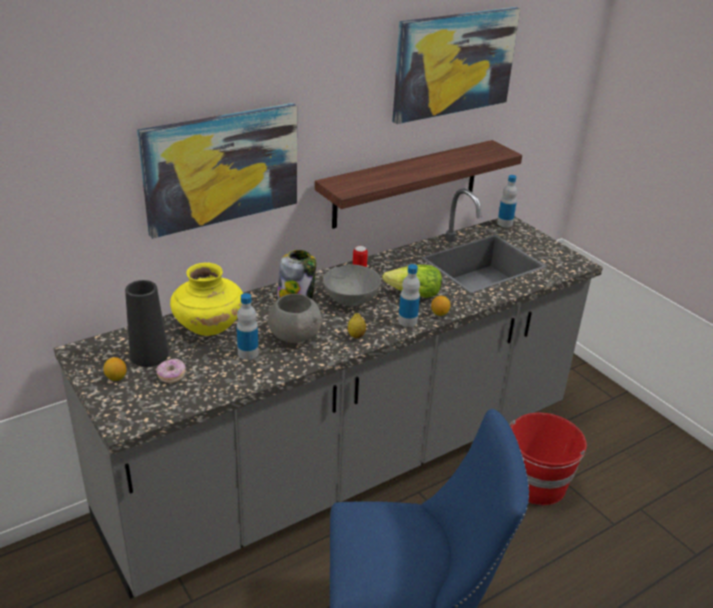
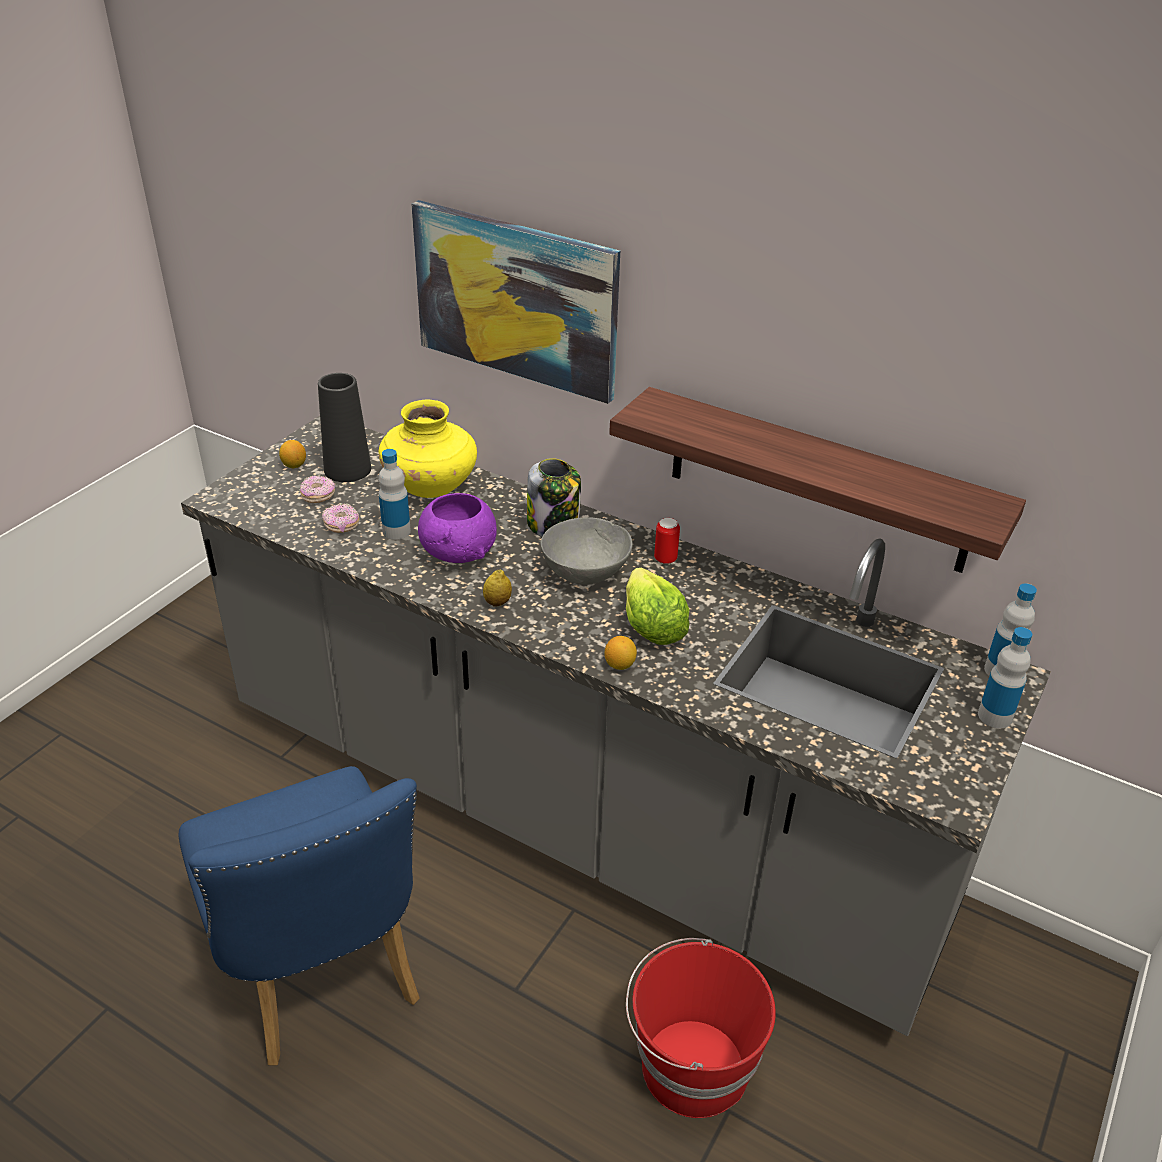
camera: 65 degrees right, 5 degrees up
grey bowl [268,294,323,343] -> purple bowl [418,493,497,563]
picture [392,7,520,124] -> none
bottle [398,264,420,327] -> bottle moved to [978,627,1032,728]
none -> donut [322,503,359,533]

